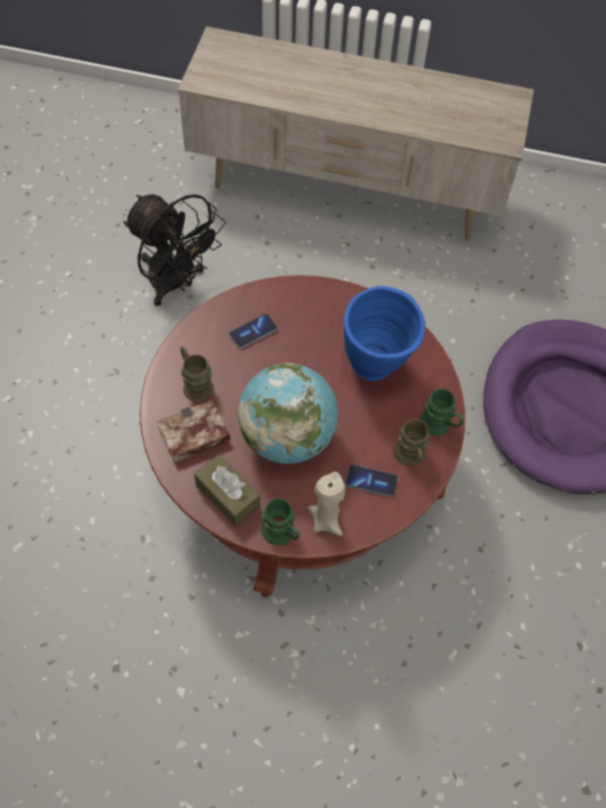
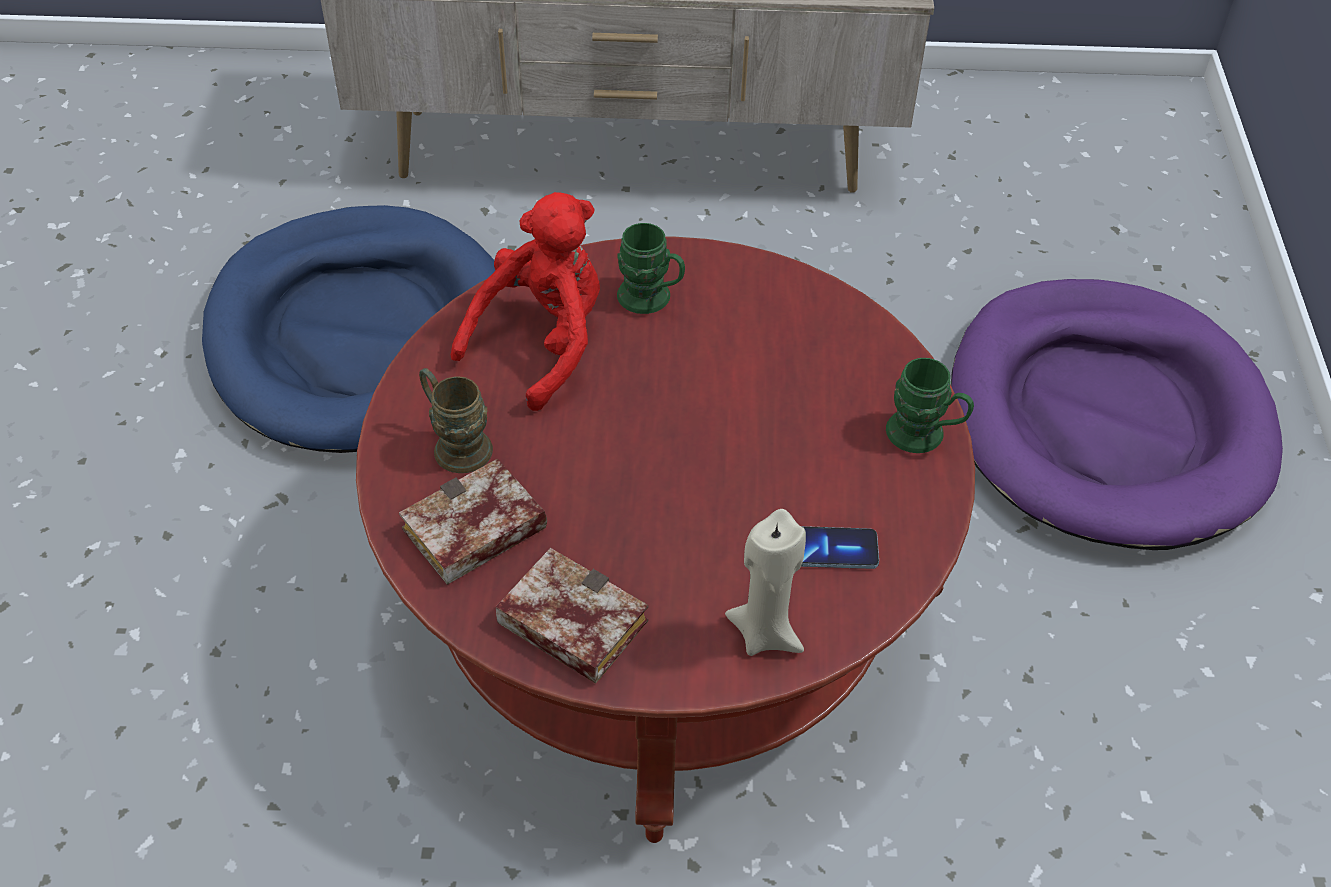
camera: 10 degrees left, 10 degrees down
black fan [123,194,226,306] -> blue dog bed [202,205,495,453]
brown tissue box [194,454,260,527] -> book [496,548,648,684]
phone [229,314,277,349] -> red plush toy [451,192,600,411]
globe [238,362,338,464] -> none
green mug [262,498,299,545] -> green mug moved to [617,223,685,314]
blue vase [344,286,425,381] -> none
brown mug [394,419,430,466] -> none

